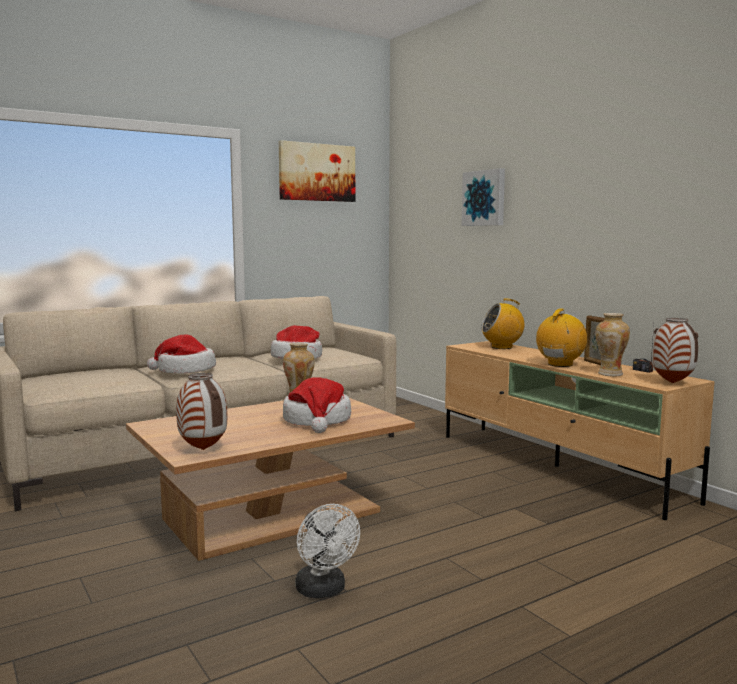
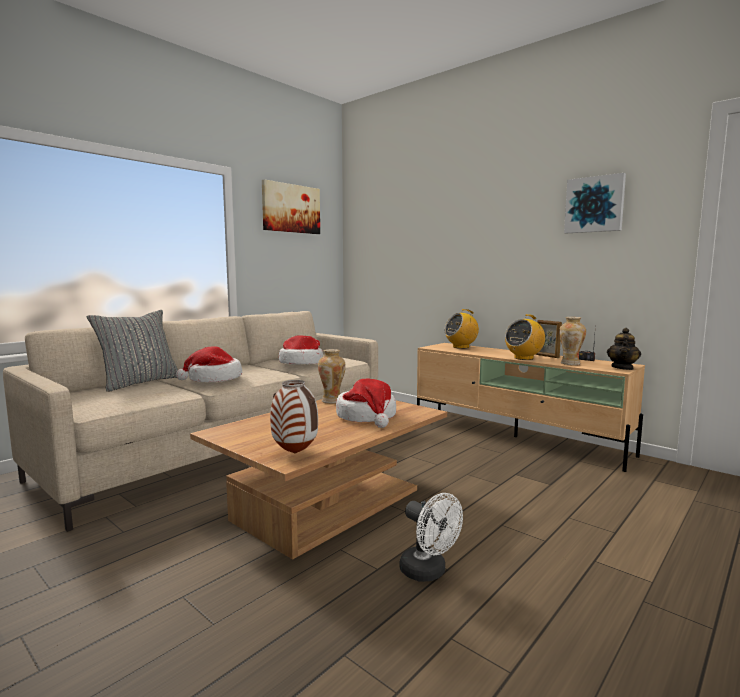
camera: 15 degrees left, 0 degrees up
picture [462,168,505,226] -> picture moved to [564,173,626,233]
radio [536,308,587,367] -> radio turned 150 degrees counterclockwise [505,314,545,360]
vase [652,318,698,383] -> teapot [607,328,641,370]
none -> grey pillow [87,310,179,392]

